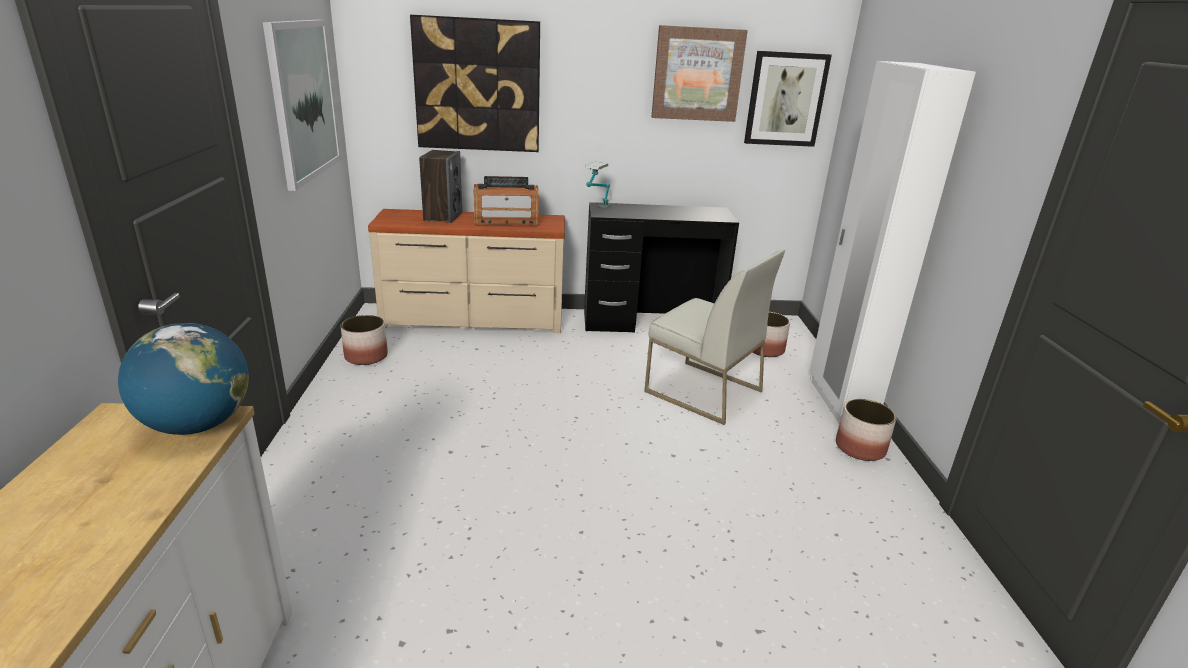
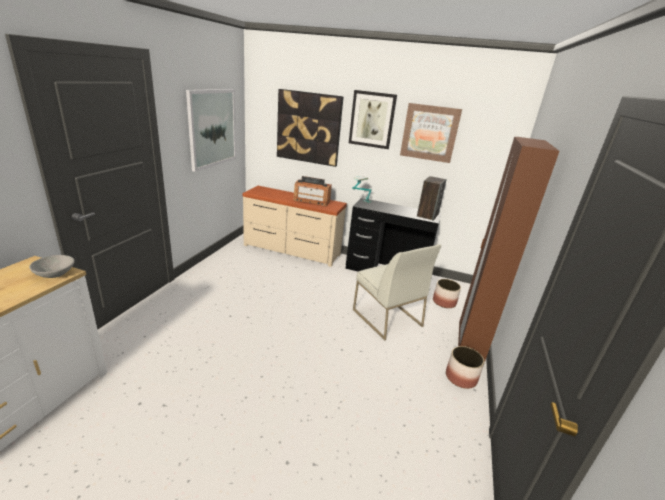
camera: 20 degrees right, 0 degrees up
globe [118,323,249,435] -> grey bowl [29,255,75,278]
planter [341,315,388,365] -> none
speaker [419,150,462,223] -> speaker moved to [417,176,447,221]
picture [744,51,832,147] -> picture moved to [349,90,397,149]
white wardrobe [810,61,976,424] -> brown wardrobe [458,137,559,363]

